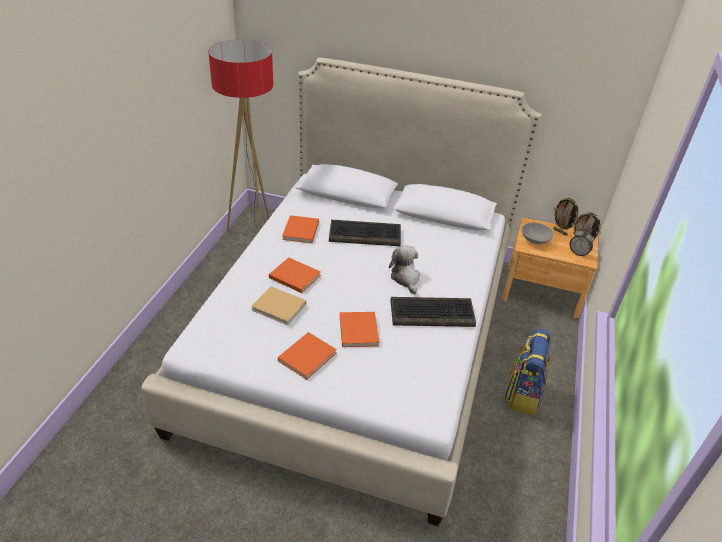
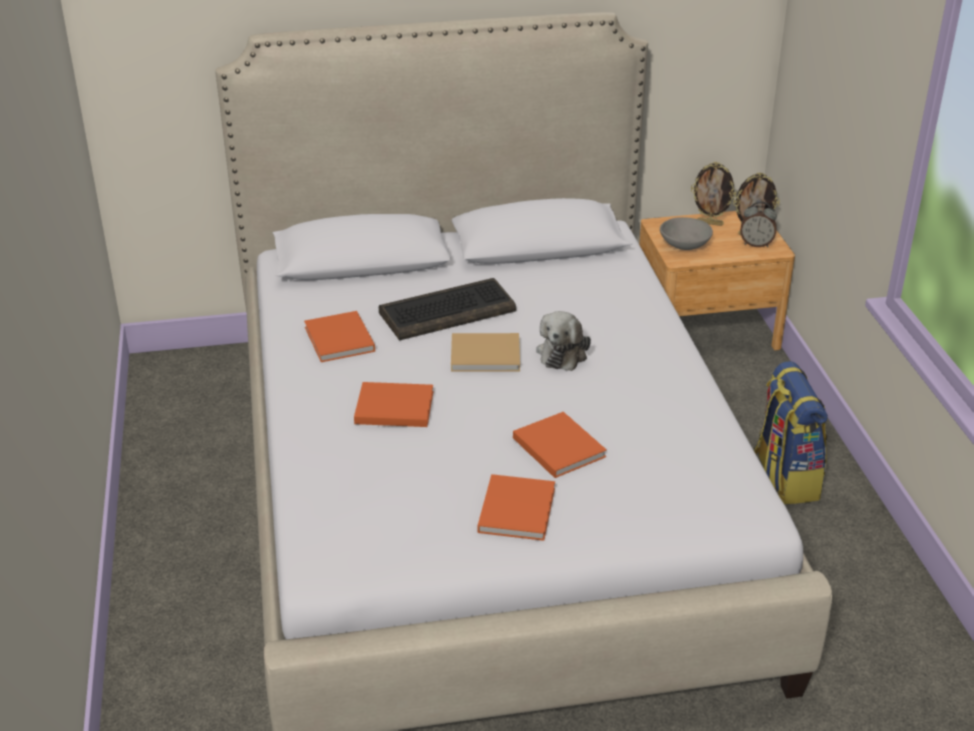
camera: 25 degrees left, 5 degrees down
floor lamp [208,39,273,231] -> none
beige book [251,286,307,325] -> beige book moved to [451,333,520,372]
plush toy [389,246,420,295] -> plush toy turned 120 degrees counterclockwise [536,311,591,371]
keyboard [391,297,476,327] -> none

